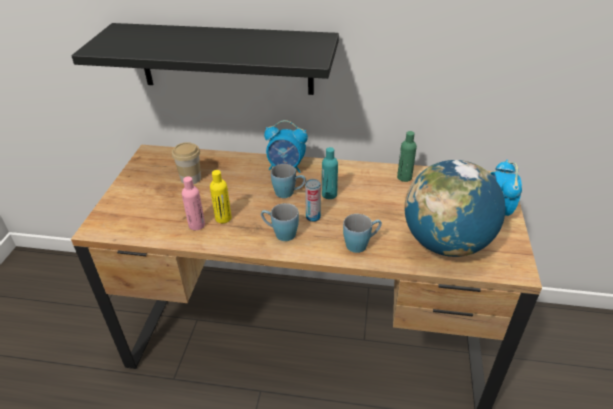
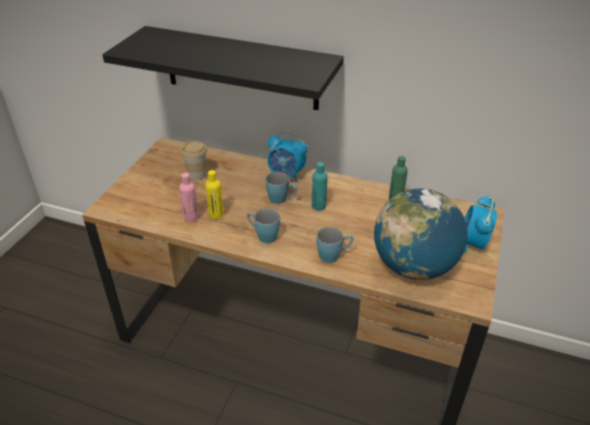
camera: 10 degrees right, 0 degrees up
can [305,179,321,222] -> none

